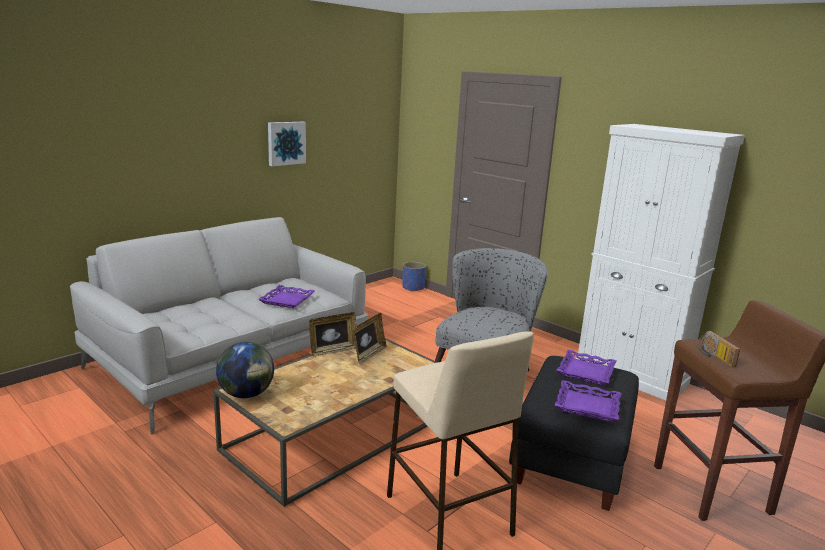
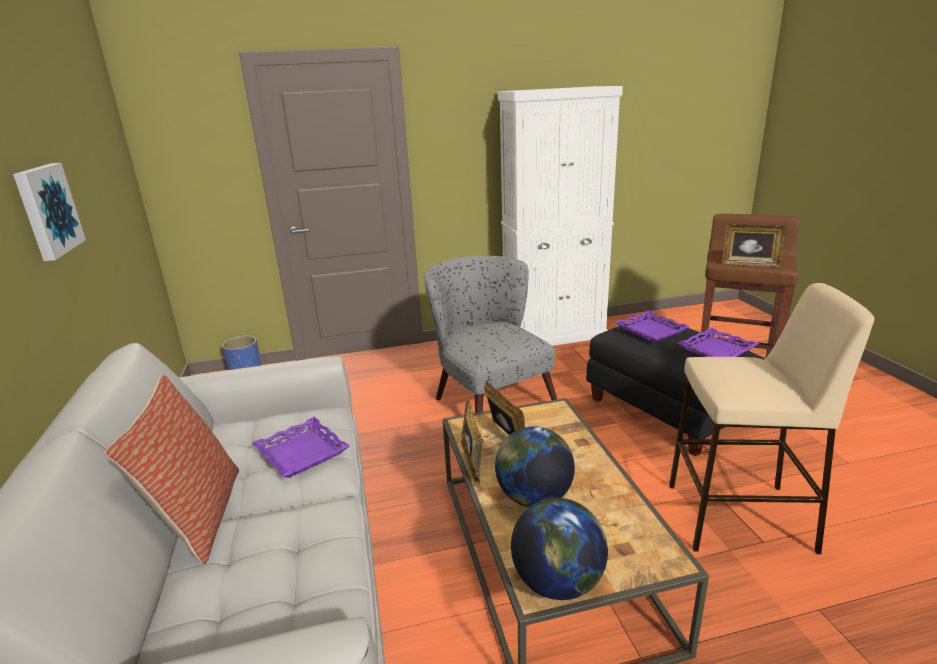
camera: 55 degrees left, 5 degrees up
radio [698,331,740,367] -> picture frame [723,224,786,267]
none -> pillow [104,375,239,564]
none -> globe [495,427,575,507]

